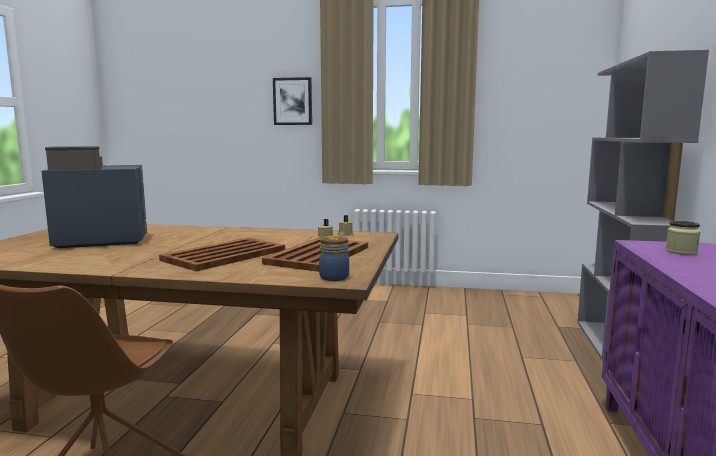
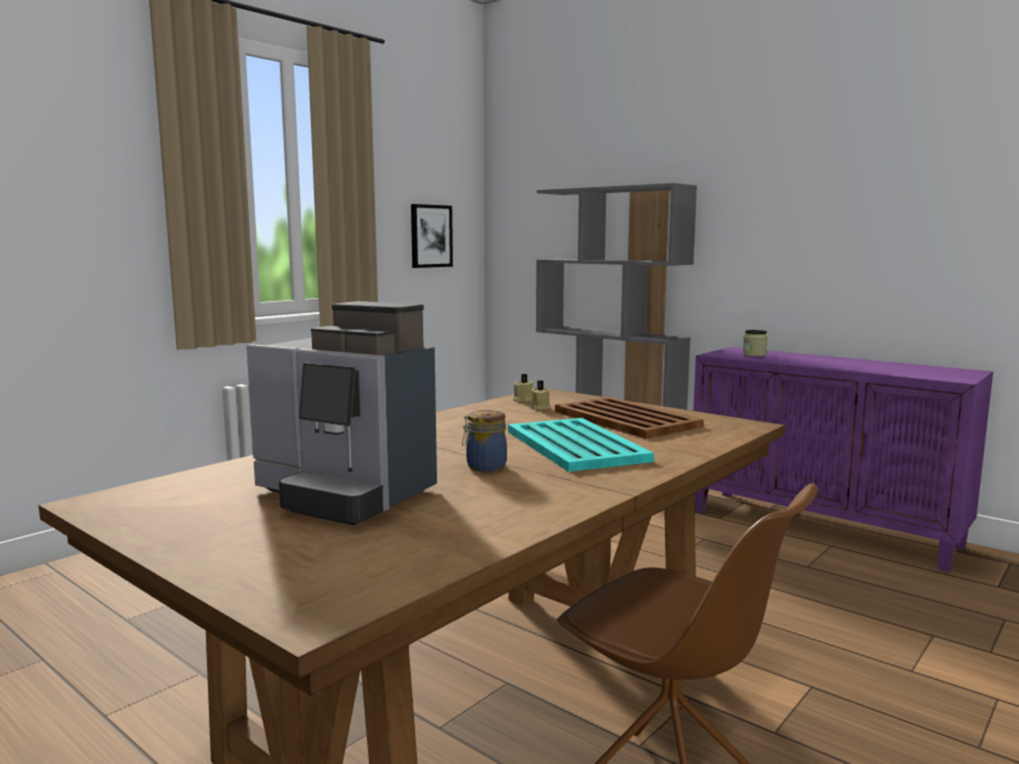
camera: 60 degrees left, 0 degrees up
coffee machine [41,146,147,248] -> coffee machine turned 75 degrees counterclockwise [246,301,437,525]
brown tray [159,238,285,271] -> turquoise tray [508,418,654,472]
picture [273,77,312,125] -> picture moved to [411,204,453,268]
jar [319,235,349,281] -> jar moved to [462,410,507,472]

